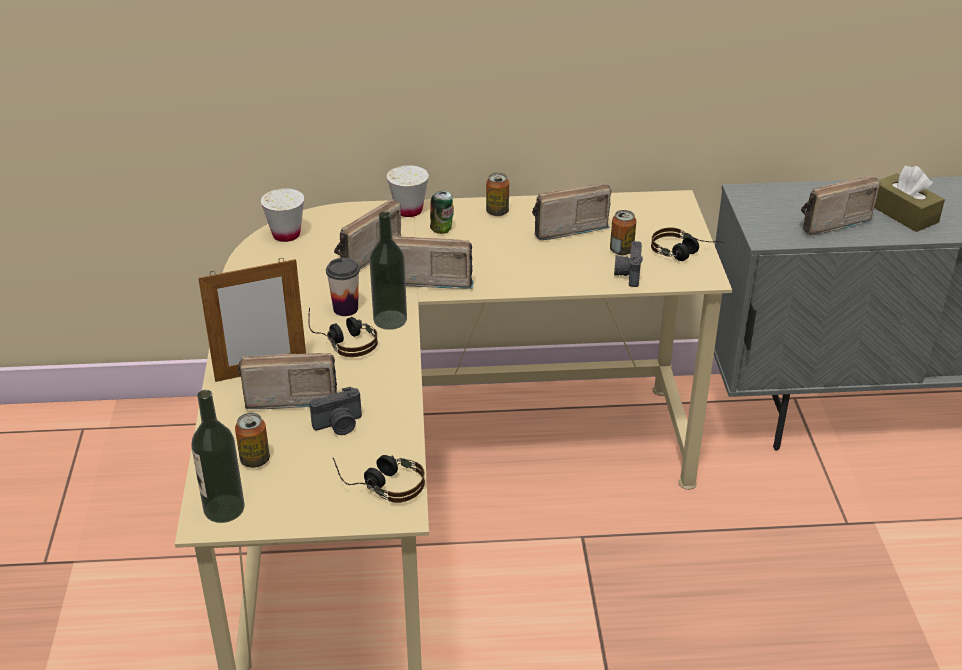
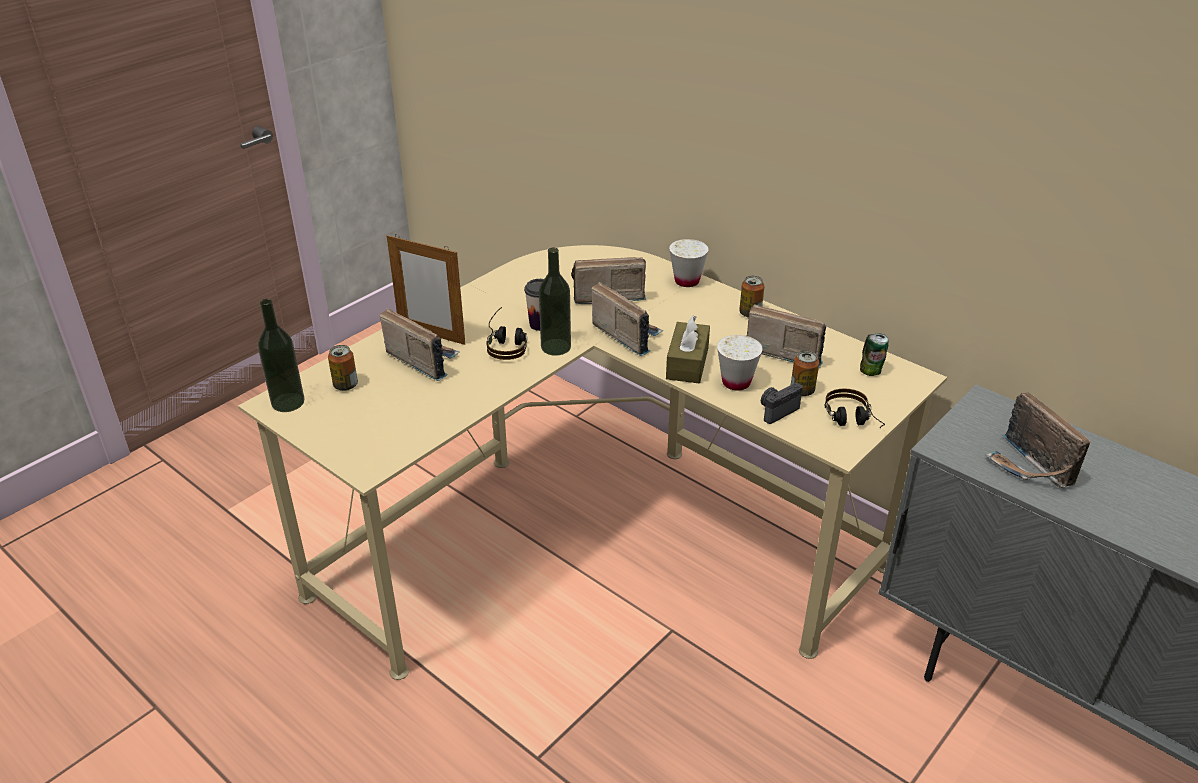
camera: 45 degrees right, 0 degrees up
white cup [261,188,304,242] -> white cup moved to [717,335,763,391]
camera [309,387,362,435] -> none
headphones [333,455,425,503] -> none
can [430,191,454,234] -> can moved to [860,333,888,376]
radio [801,176,880,236] -> radio turned 135 degrees counterclockwise [985,393,1090,488]
brown tissue box [874,166,945,232] -> brown tissue box moved to [666,315,710,383]

